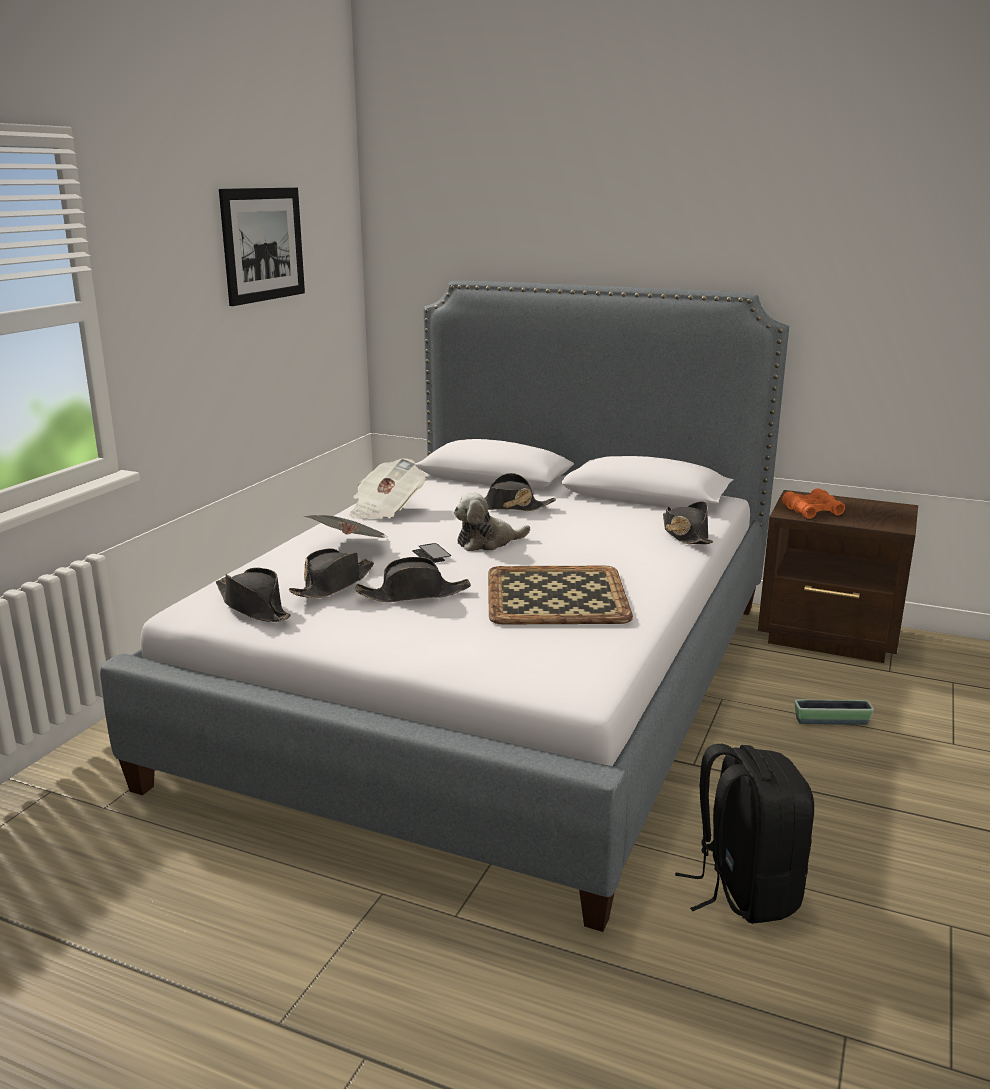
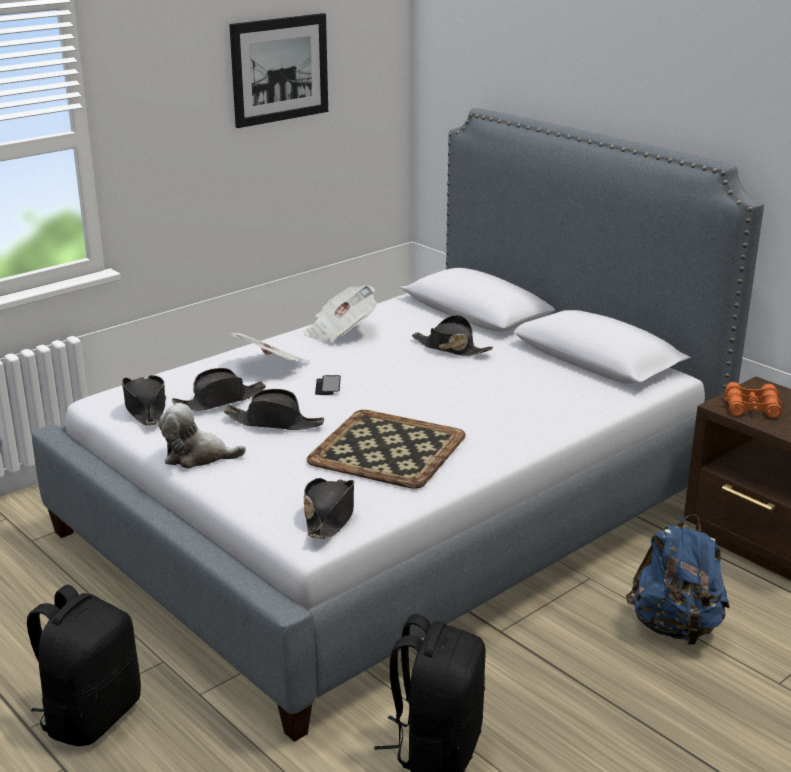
camera: 25 degrees right, 5 degrees up
plush toy [454,493,530,551] -> plush toy moved to [158,403,246,469]
black hat [663,501,713,544] -> black hat moved to [304,478,354,539]
planter [794,700,874,725] -> blue backpack [626,514,730,645]
none -> black backpack [27,585,141,746]

